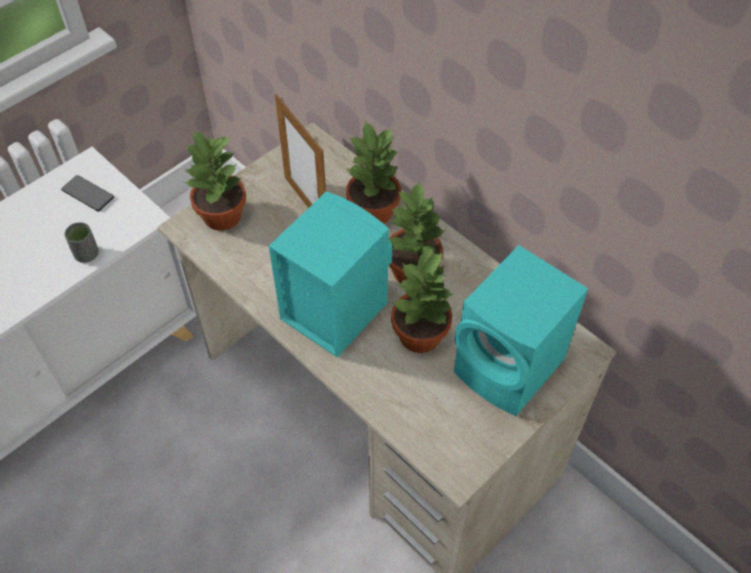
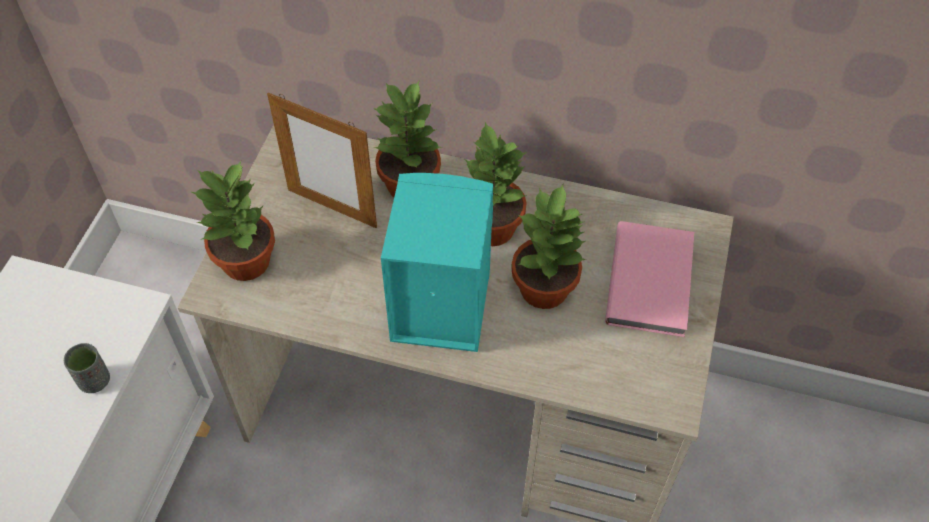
camera: 30 degrees left, 0 degrees up
phone [61,175,114,212] -> none
turquoise speaker [454,245,588,416] -> pink book [605,221,694,337]

